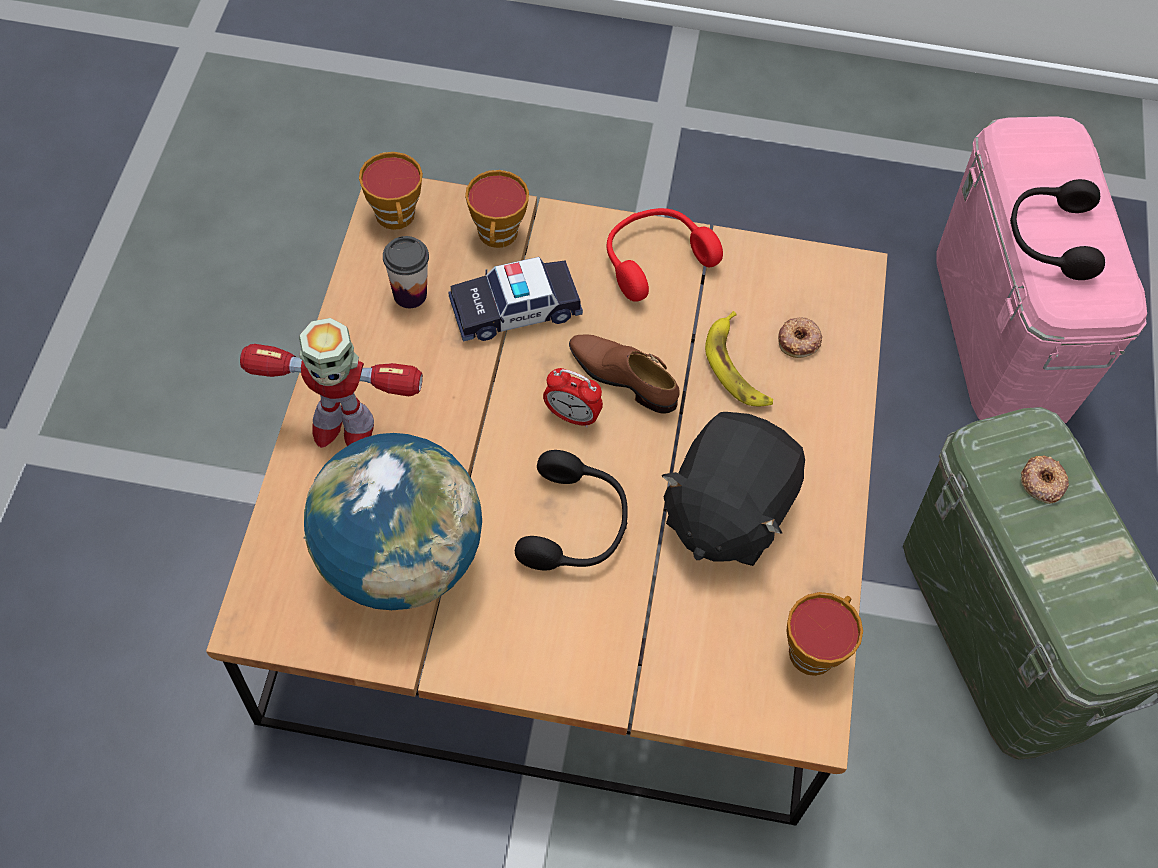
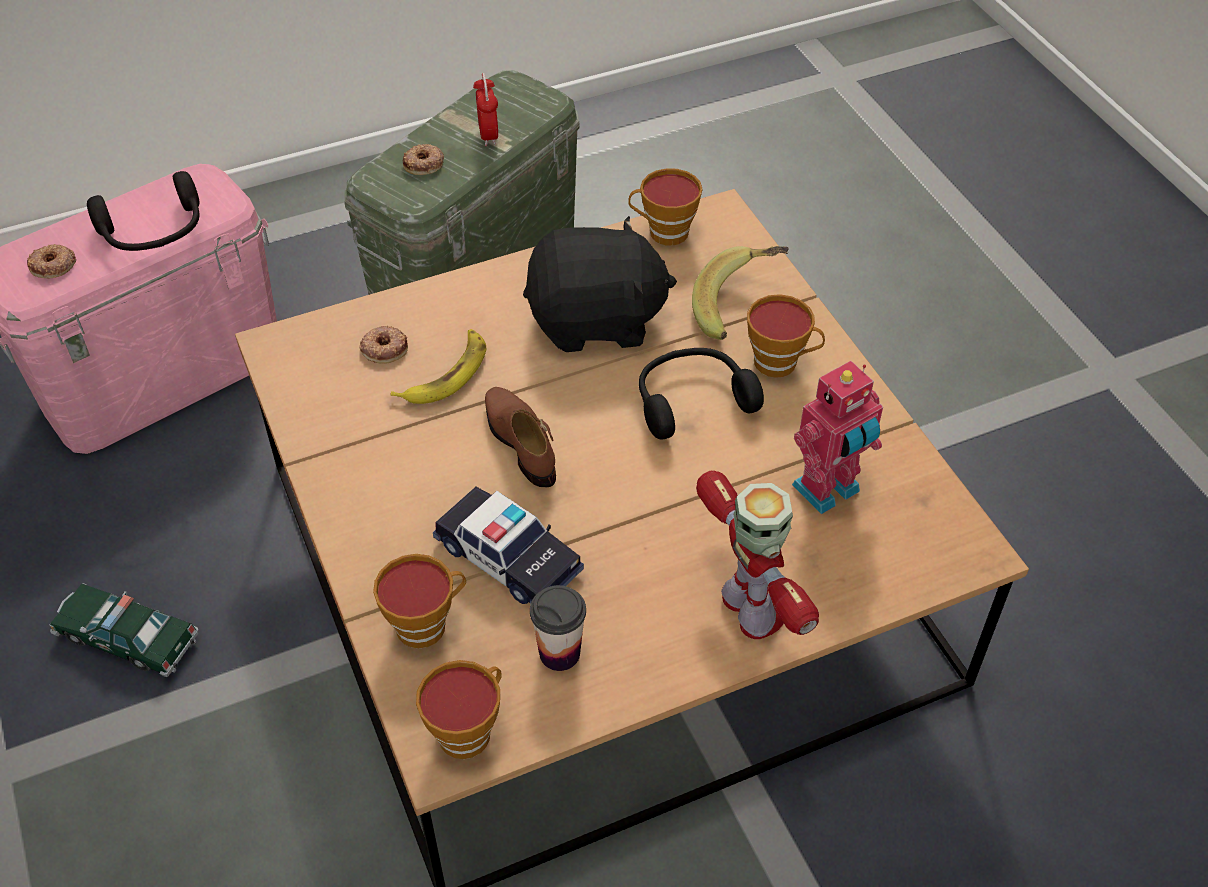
camera: 120 degrees left, 10 degrees down
globe [304,433,482,610] -> toy robot [792,361,883,514]
alarm clock [543,368,603,428] -> alarm clock moved to [473,73,498,146]
brown shoe [569,335,680,413] -> brown shoe turned 150 degrees clockwise [485,387,556,487]
red headphones [607,208,723,302] -> none
none -> donut [27,244,76,279]
none -> toy car [49,583,198,677]
none -> banana [692,246,788,340]
none -> cup [747,294,825,378]

